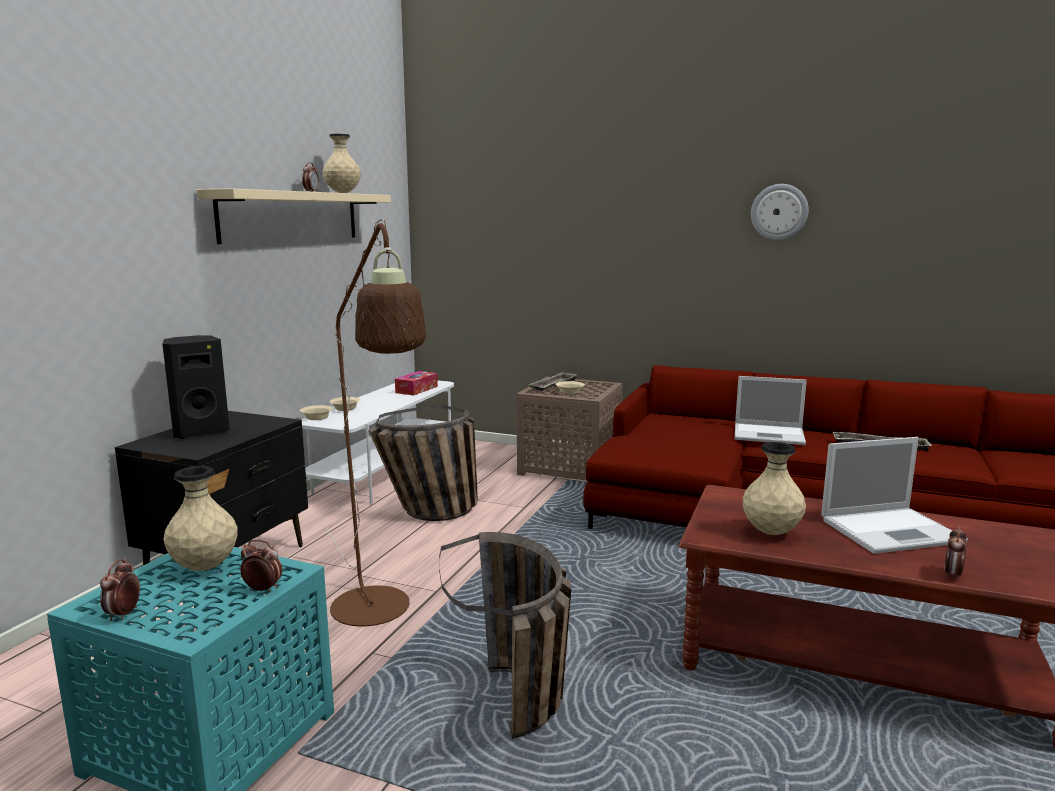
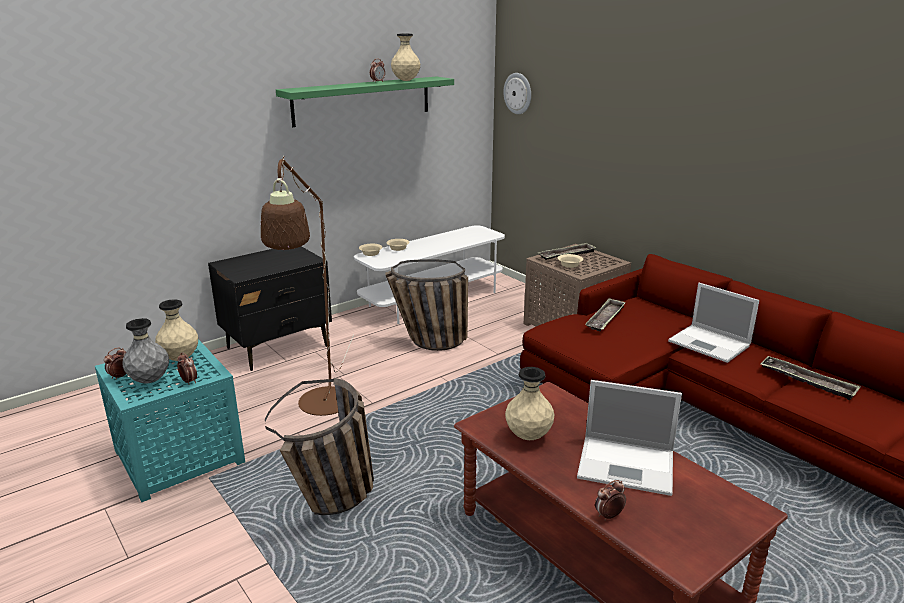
camera: 30 degrees right, 10 degrees up
black speaker [162,335,230,439] -> none
beige shelf [197,189,391,244] -> green shelf [276,76,454,127]
tissue box [395,371,438,396] -> none
wall clock [751,184,809,240] -> wall clock moved to [503,73,531,114]
none -> grey vase [122,318,169,383]
none -> tray [585,298,626,332]

